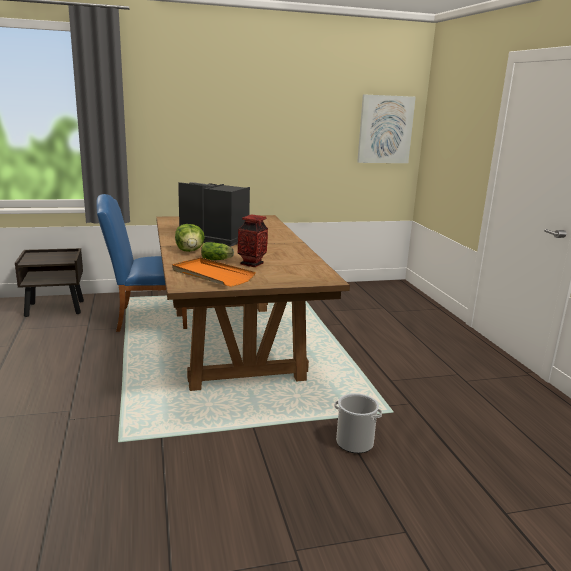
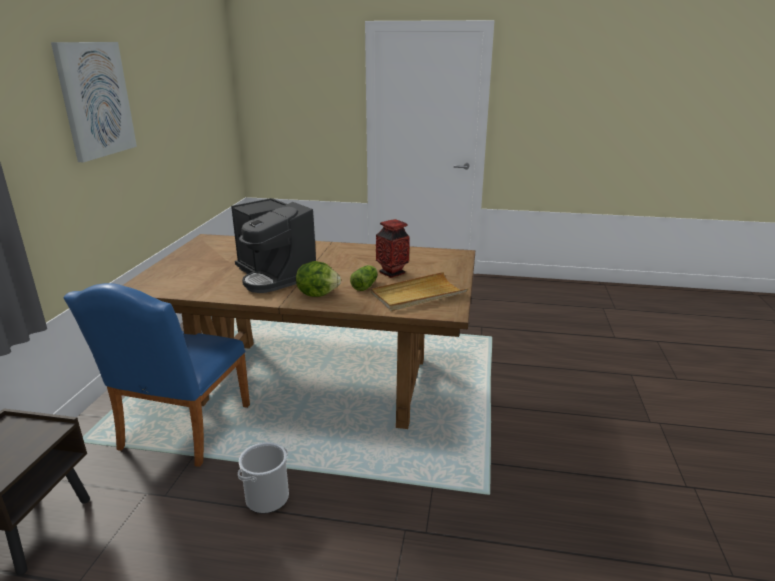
camera: 65 degrees left, 5 degrees up
orange tray [172,257,256,287] -> beige tray [371,272,469,311]
coffee machine [178,182,250,247] -> coffee machine turned 90 degrees counterclockwise [231,198,316,293]
bucket [334,393,382,453] -> bucket moved to [238,442,289,514]
picture [357,94,416,163] -> picture moved to [51,42,137,162]

